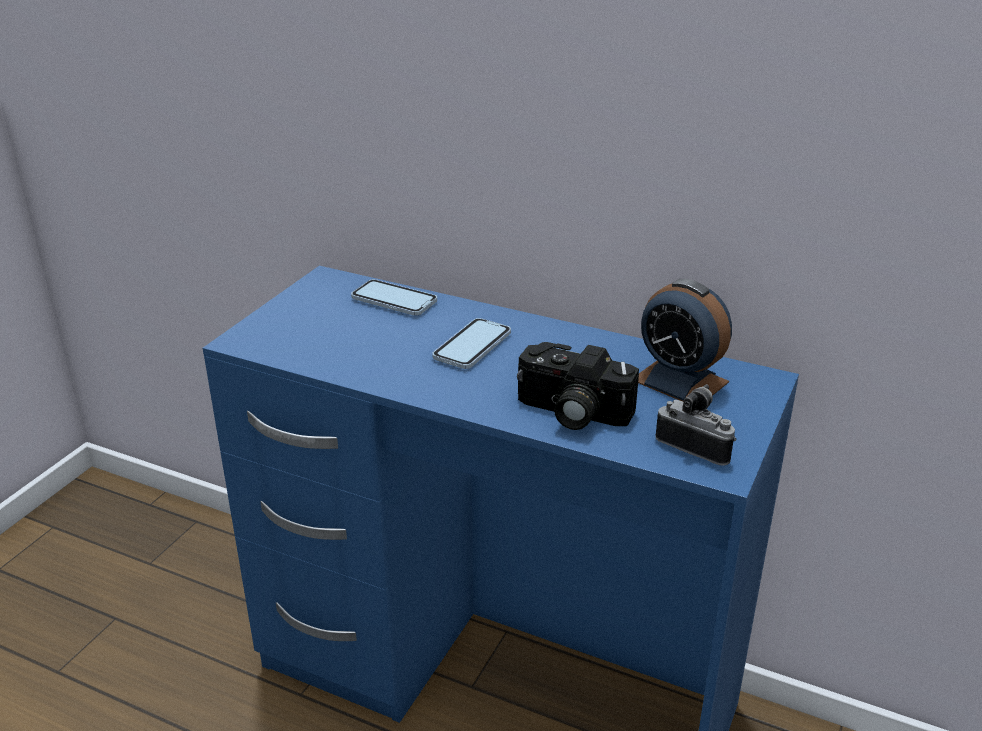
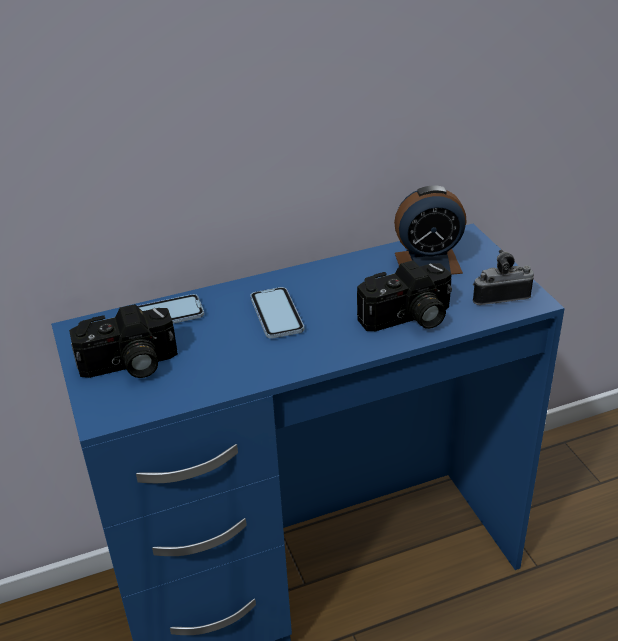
camera: 45 degrees left, 5 degrees up
none -> camera [69,304,178,378]

